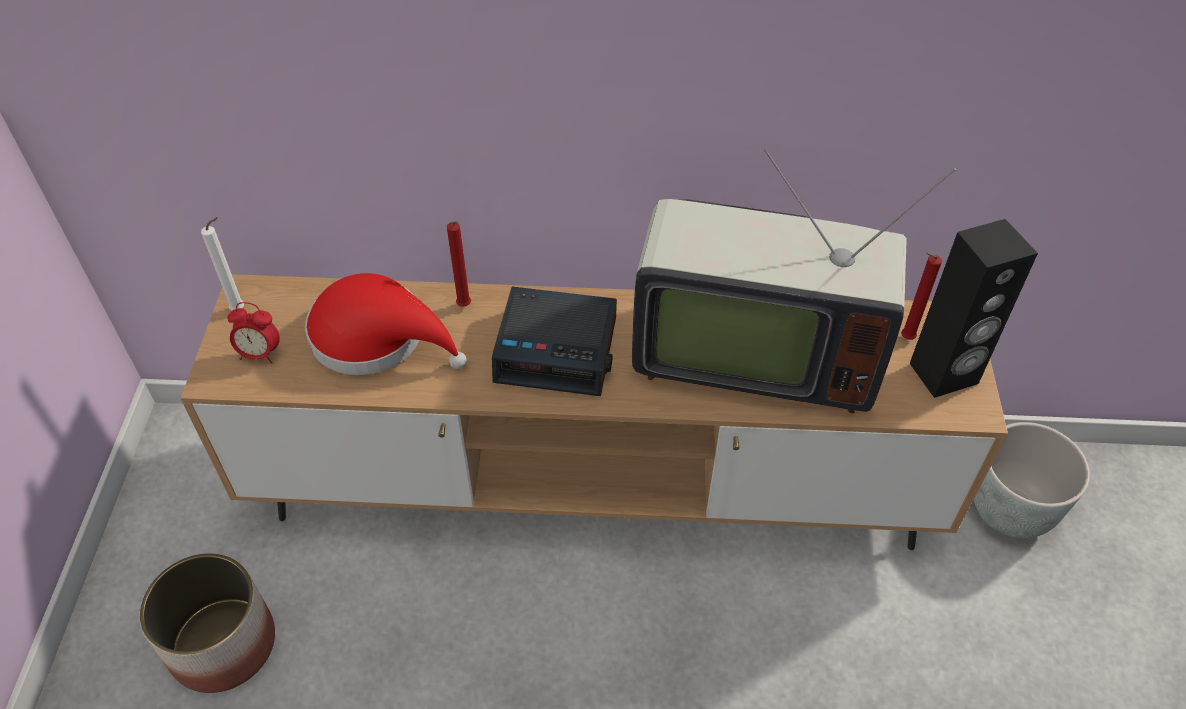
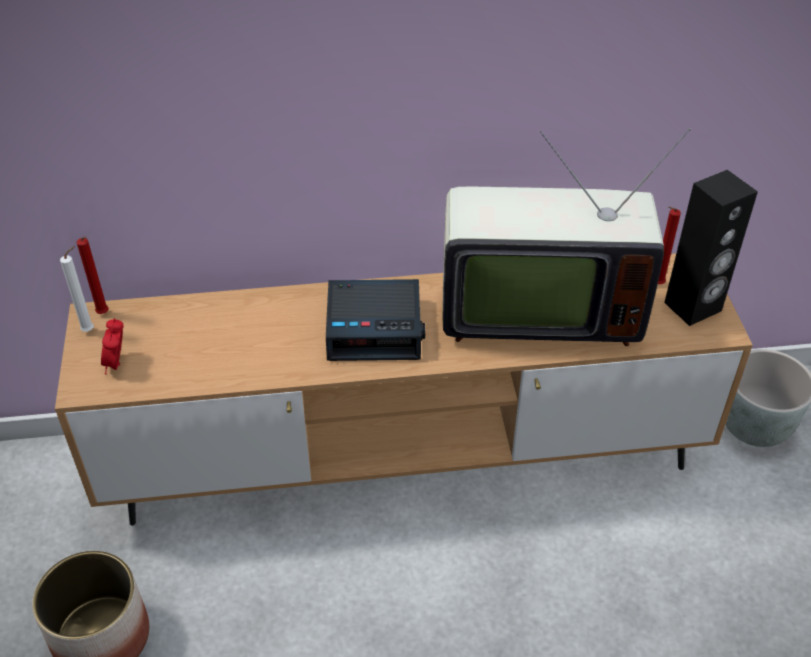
camera: 10 degrees left, 5 degrees down
alarm clock [227,302,280,364] -> alarm clock turned 90 degrees clockwise [101,318,124,374]
red hat [305,273,467,375] -> none
red candle [447,221,471,307] -> red candle moved to [76,236,109,314]

